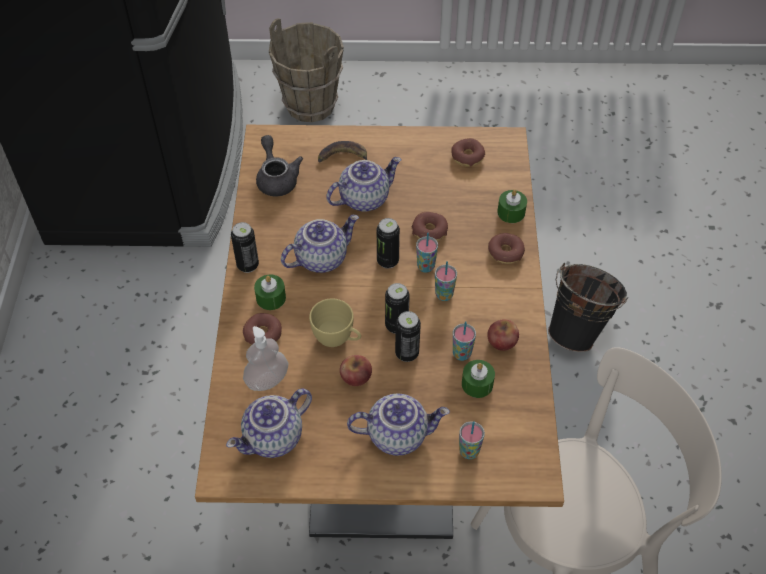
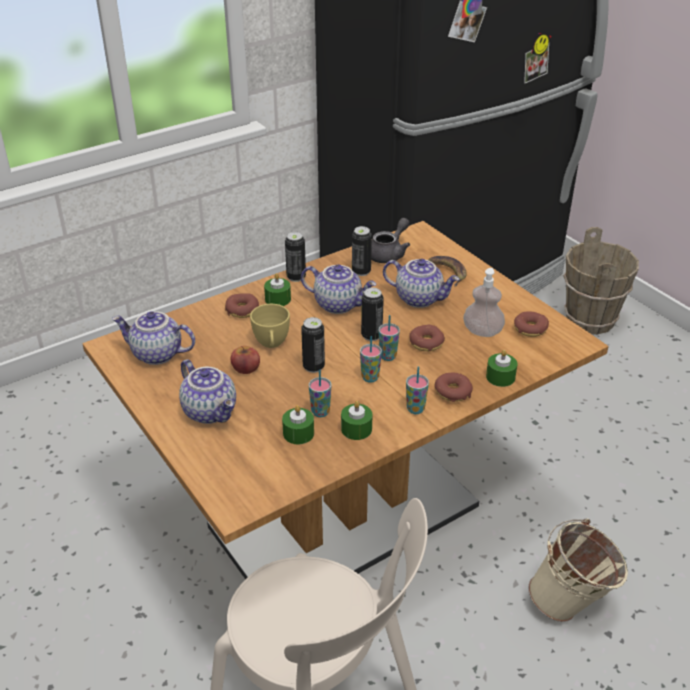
camera: 55 degrees right, 15 degrees down
soap dispenser [243,326,288,391] -> soap dispenser moved to [463,268,505,337]
can [395,311,421,362] -> can moved to [352,226,372,276]
cup [459,421,485,459] -> cup moved to [406,367,429,414]
apple [487,319,519,351] -> green candle [341,401,373,440]
black bucket [548,263,628,352] -> beige bucket [528,518,628,622]

